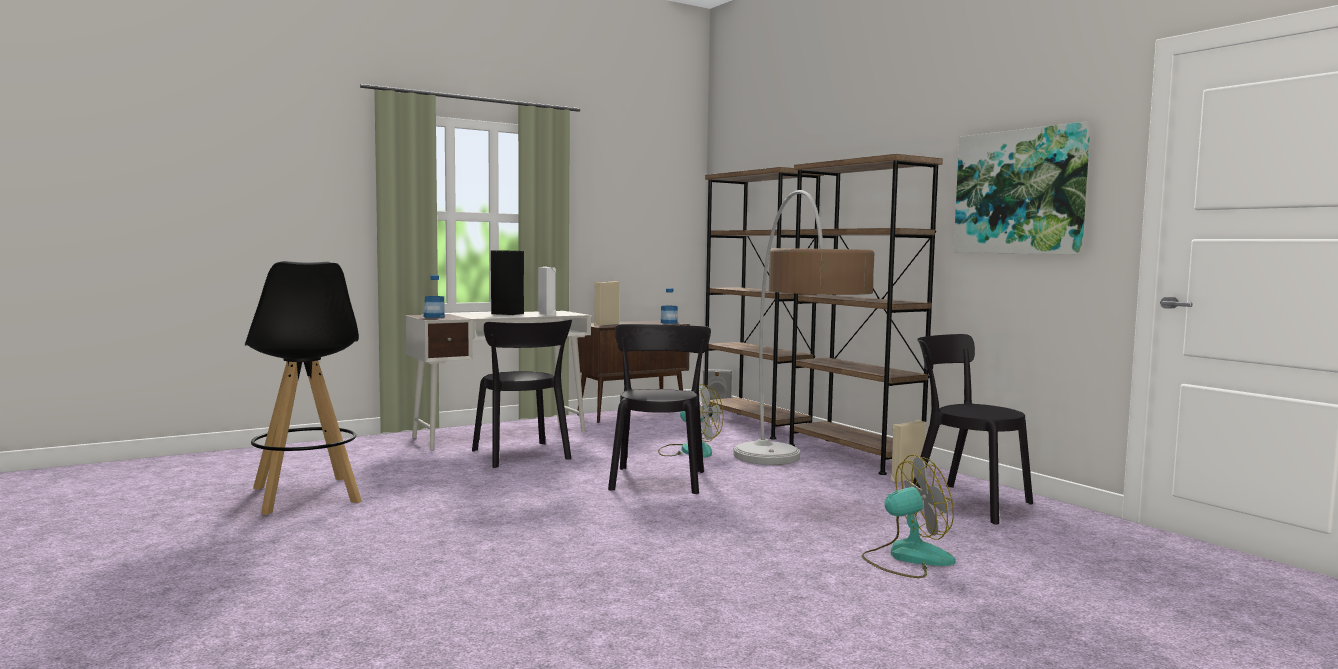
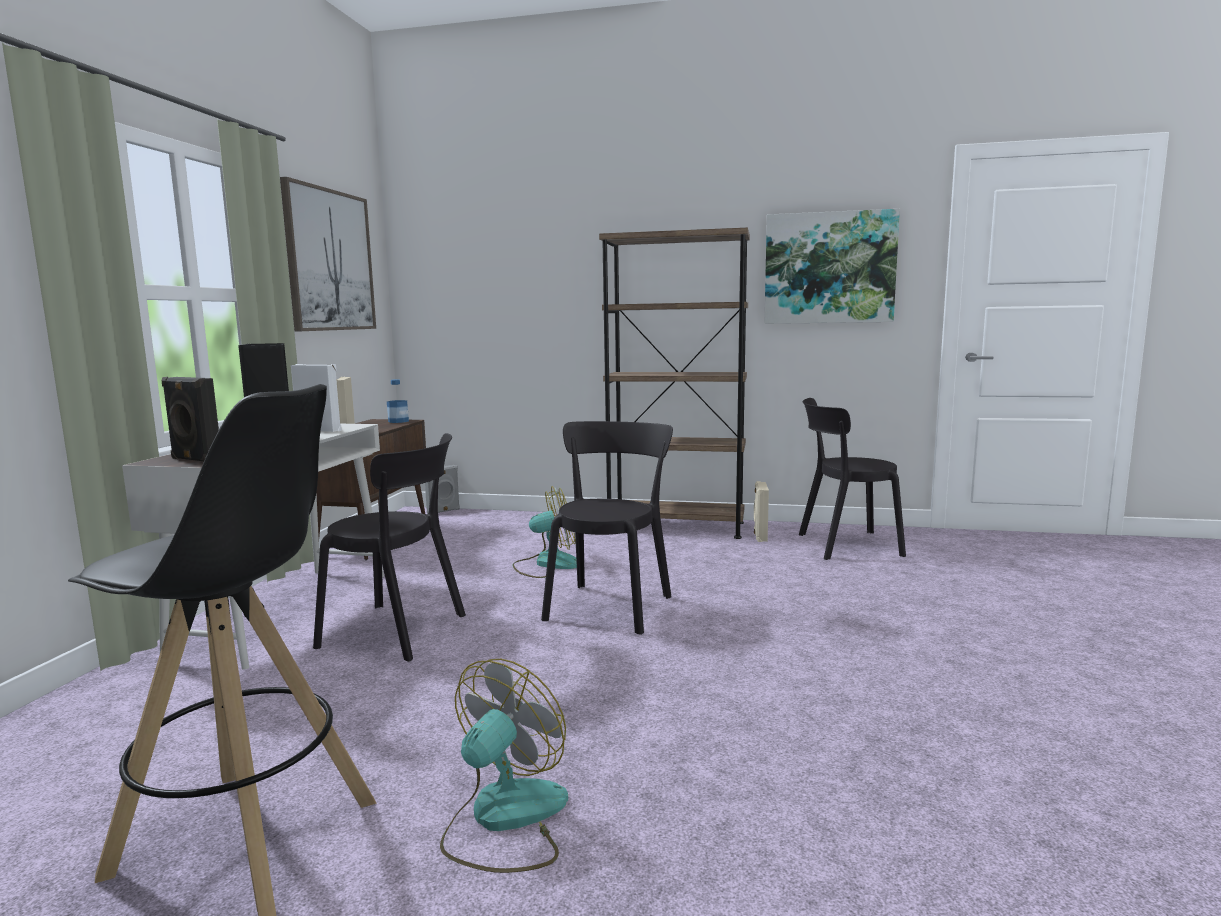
camera: 45 degrees left, 5 degrees up
bottle [424,275,445,318] -> black speaker [161,377,219,462]
black chair [608,324,711,494] -> black chair turned 60 degrees clockwise [541,421,673,635]
brown bookcase [704,167,824,440] -> none
floor lamp [733,190,874,465] -> none
fan [862,455,955,578] -> fan moved to [440,659,568,873]
none -> picture [280,177,376,331]

